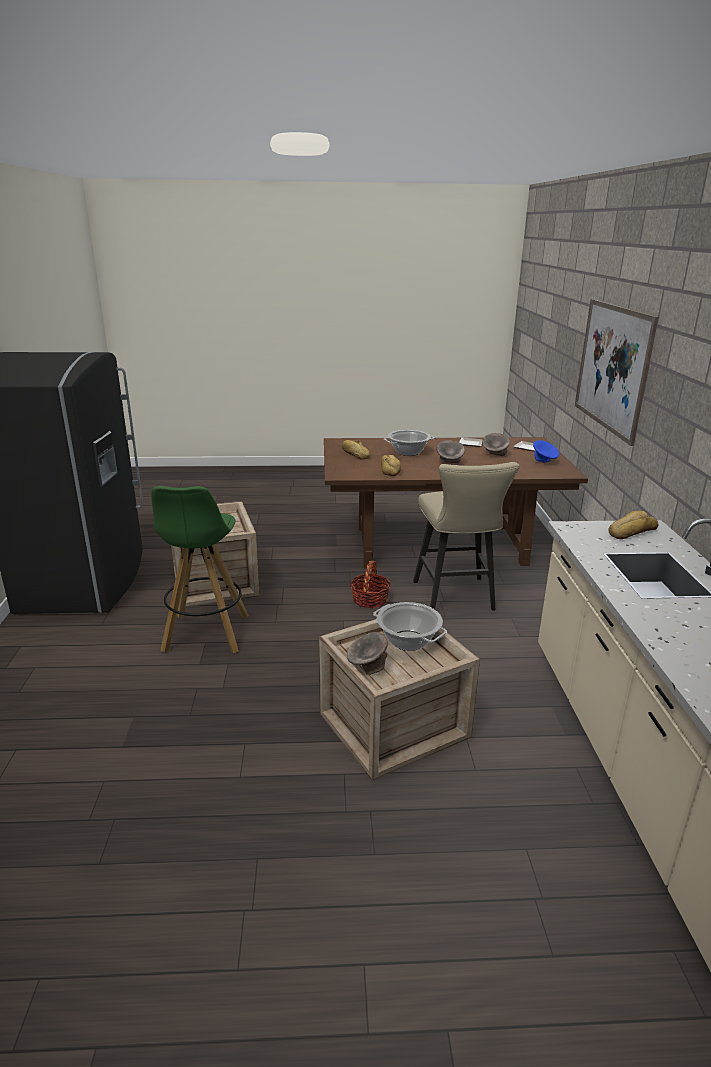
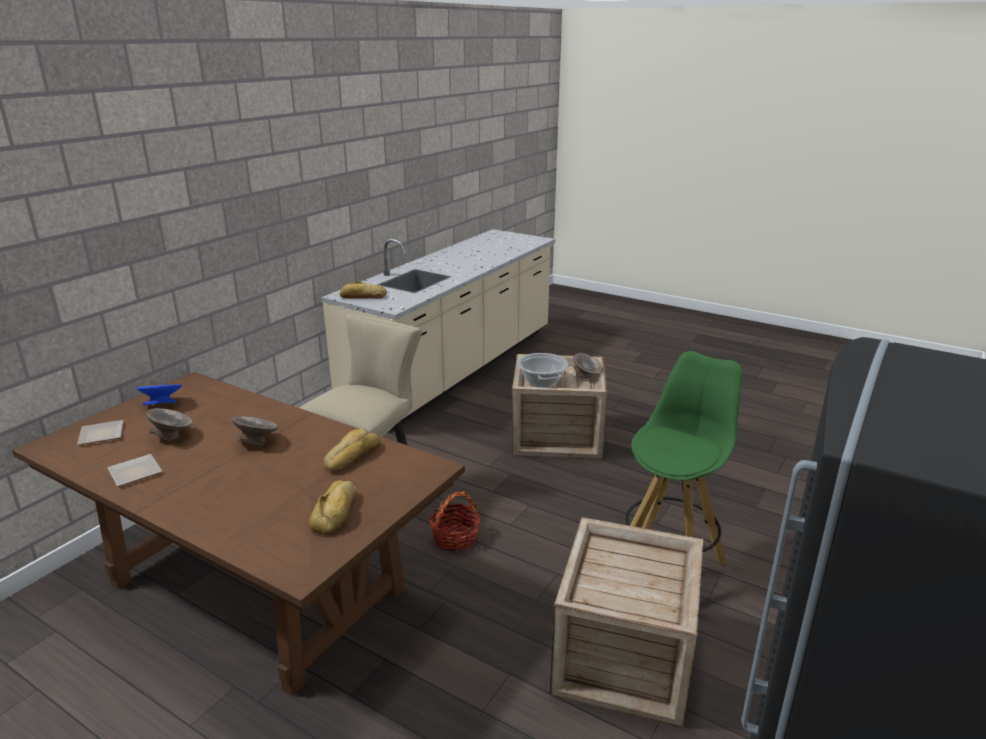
camera: 145 degrees left, 0 degrees up
cooking pot [384,430,434,456] -> none
picture [575,299,659,446] -> none

